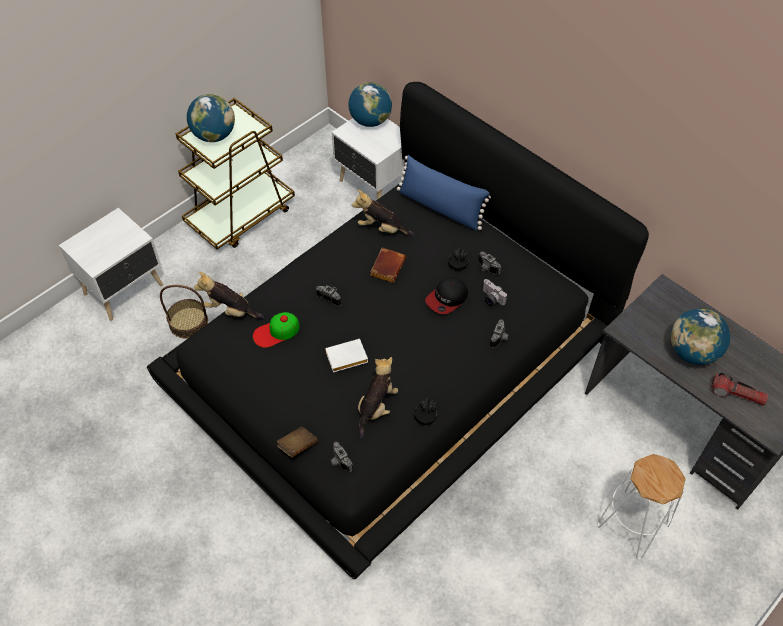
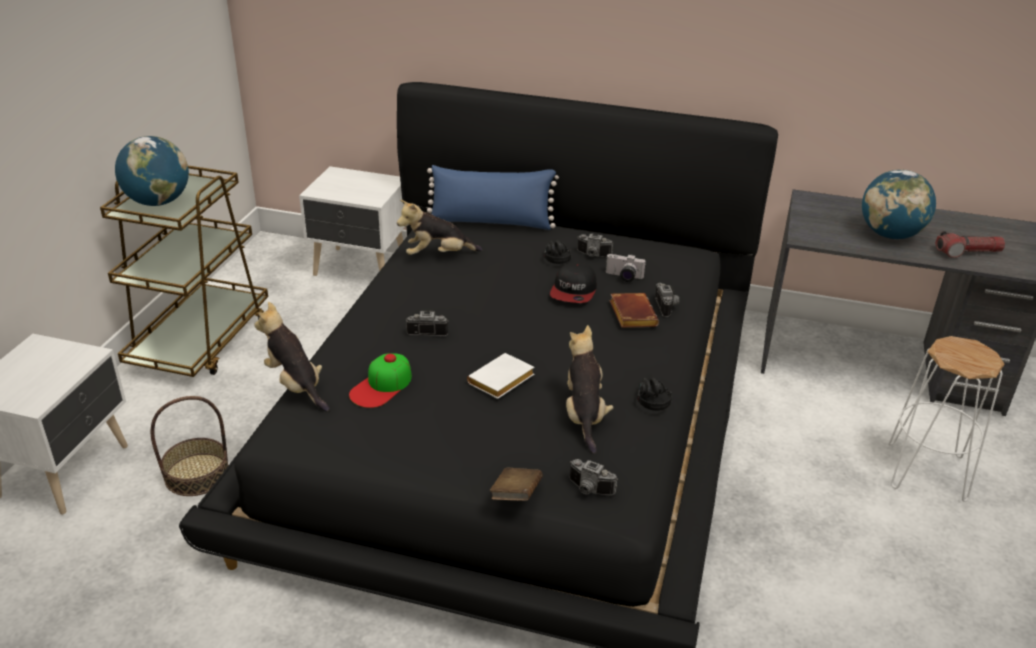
camera: 30 degrees left, 20 degrees down
plush toy [194,272,264,319] -> plush toy turned 60 degrees clockwise [254,302,330,411]
globe [348,82,392,127] -> none
brown book [370,248,406,283] -> brown book moved to [610,293,659,328]

